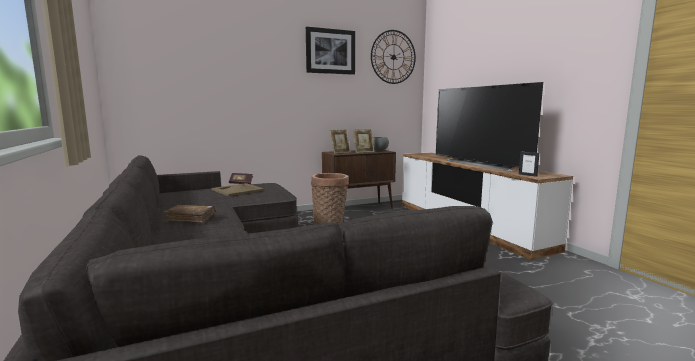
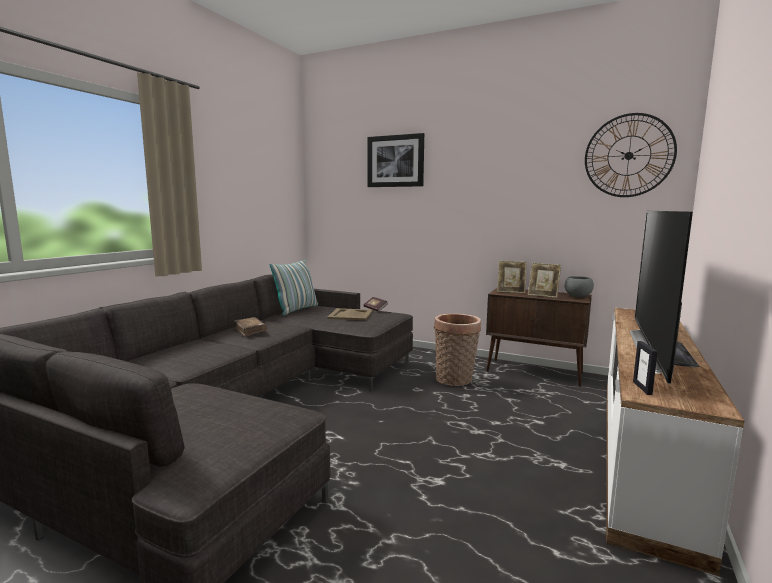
camera: 50 degrees right, 0 degrees up
picture [306,27,355,75] -> picture moved to [368,133,424,187]
none -> pillow [269,260,318,316]

